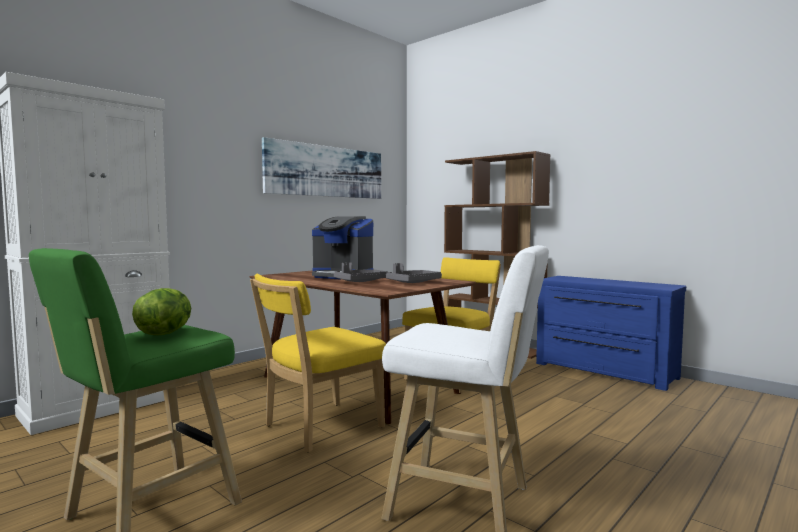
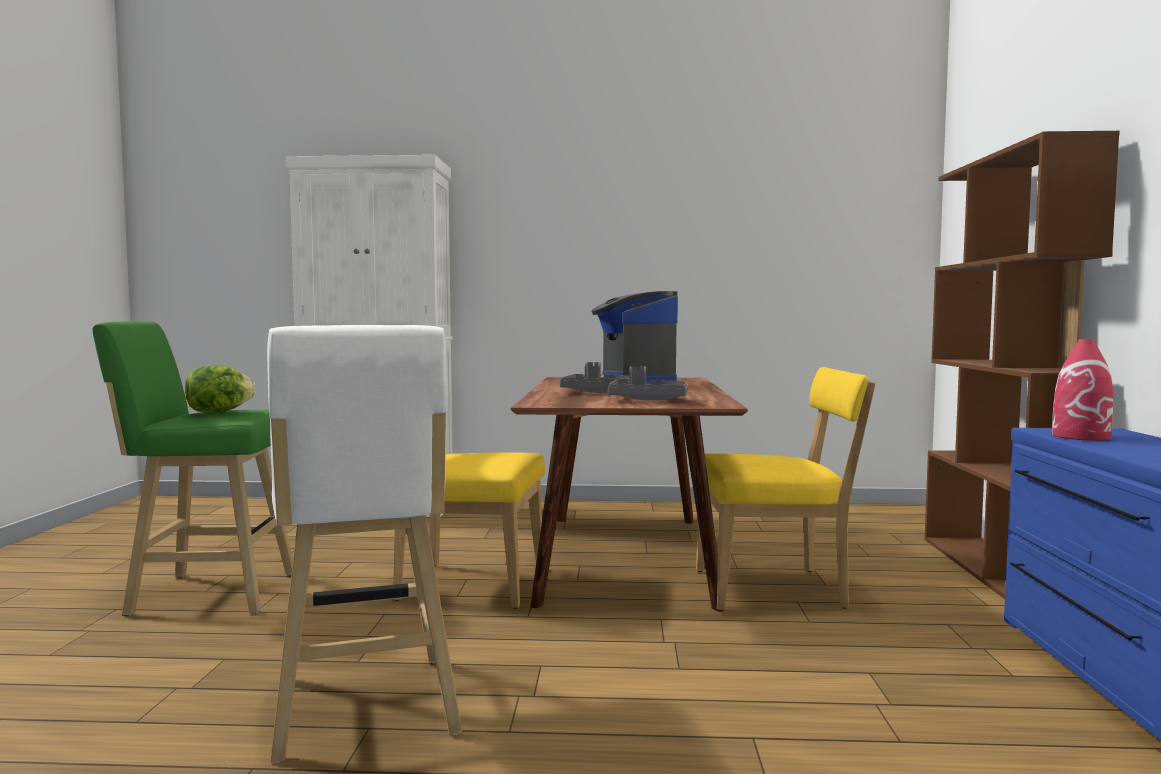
camera: 50 degrees right, 0 degrees up
picture [262,137,381,199] -> none
none -> red vase [1052,339,1113,441]

